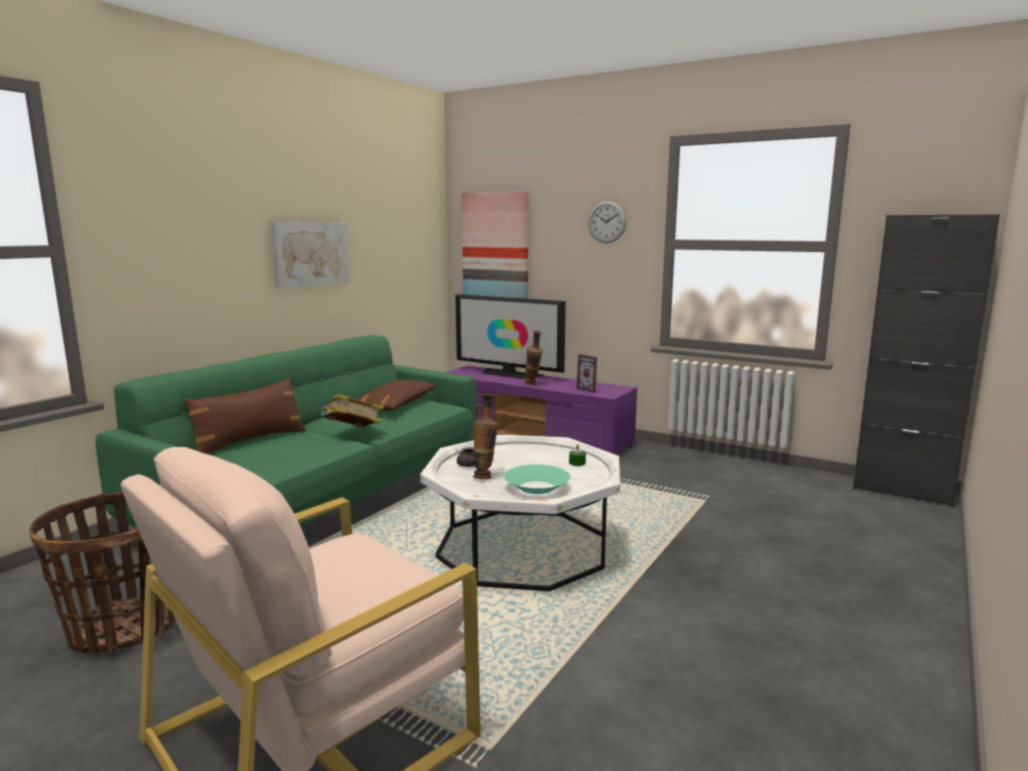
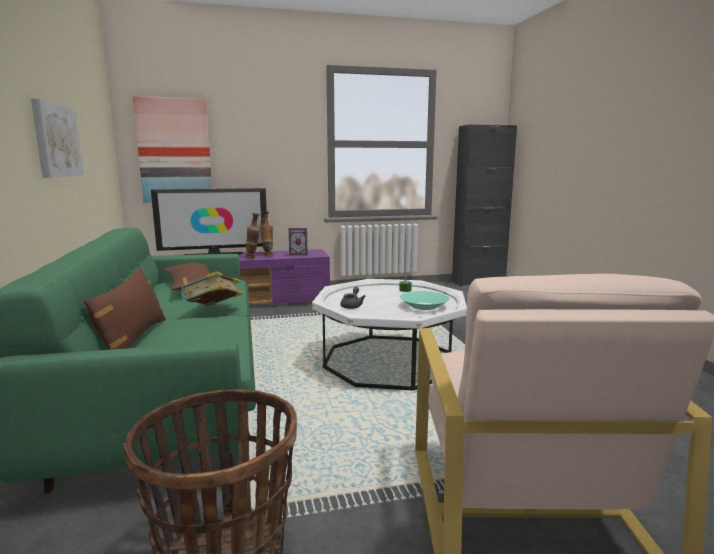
camera: 45 degrees left, 0 degrees up
vase [473,394,498,479] -> vase moved to [260,212,273,256]
wall clock [588,201,626,243] -> none

